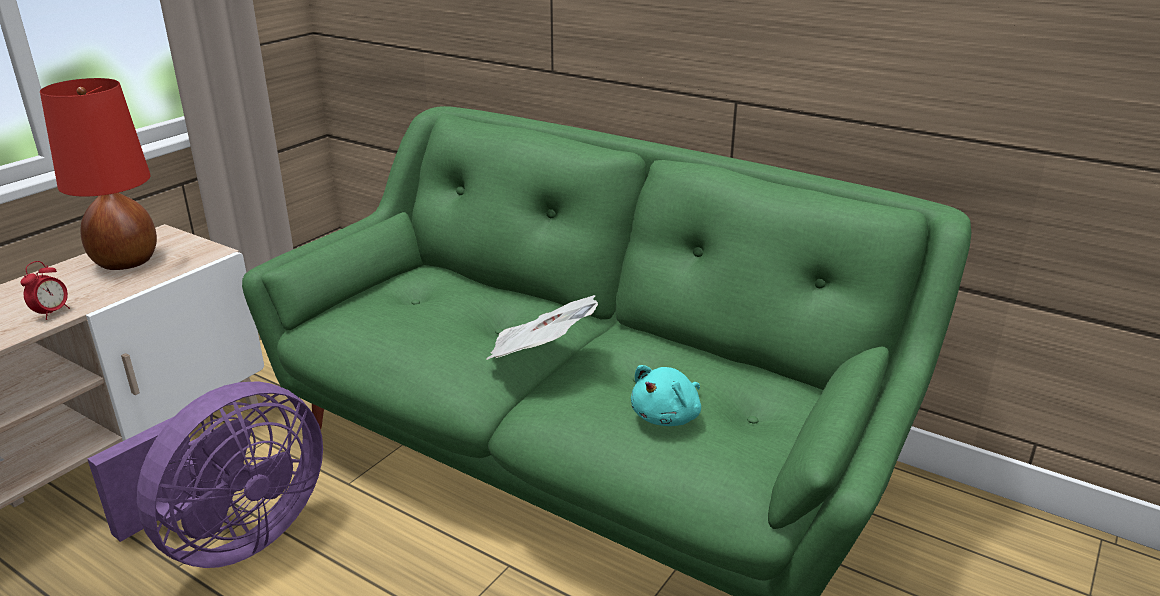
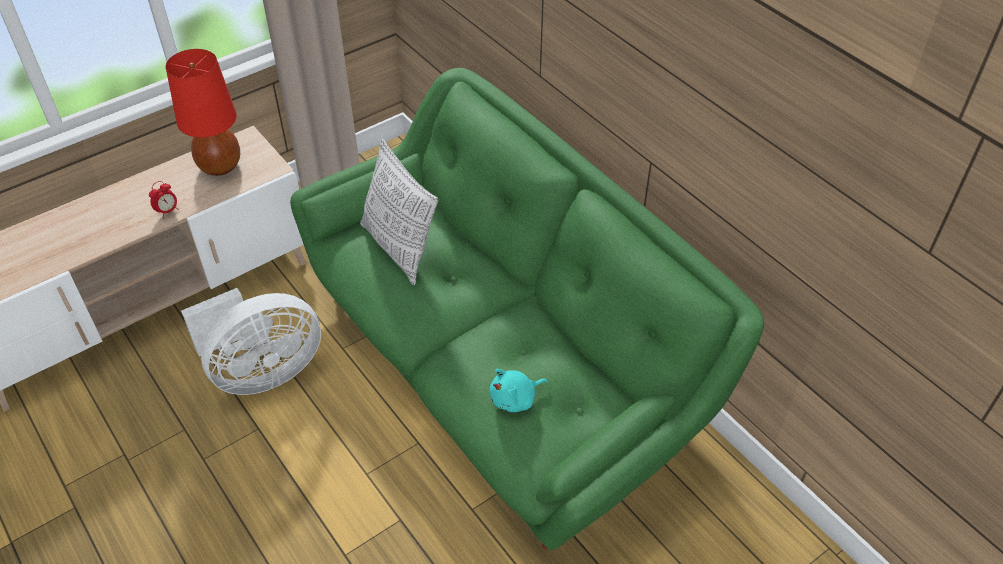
camera: 20 degrees right, 20 degrees up
purple fan [88,381,323,568] -> white fan [181,288,321,395]
newspaper [486,295,598,360] -> none
none -> pillow [360,139,438,285]

